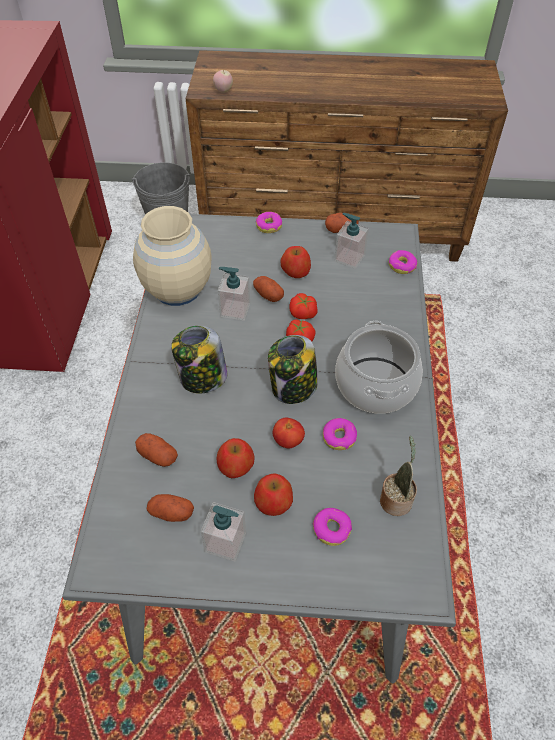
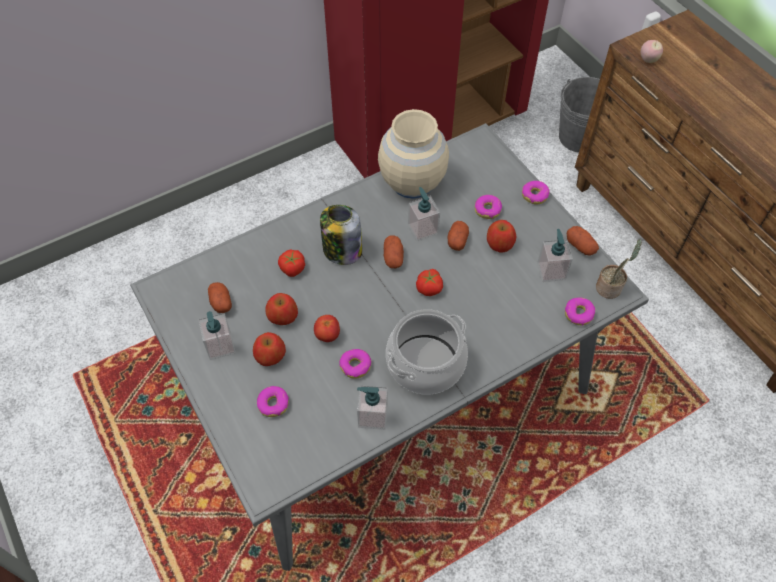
camera: 55 degrees right, 5 degrees up
potato [135,433,178,467] -> potato moved to [384,235,404,268]
jar [268,335,318,404] -> none
tomato [289,293,318,319] -> tomato moved to [278,249,305,277]
potted plant [380,436,417,516] -> potted plant moved to [596,239,642,299]
none -> soap dispenser [357,385,388,430]
none -> donut [475,195,502,219]

